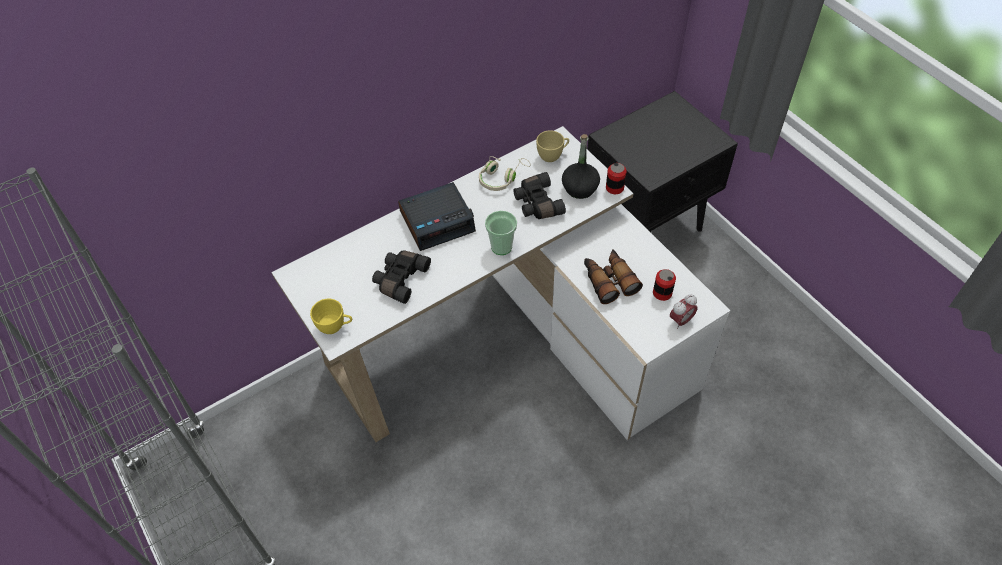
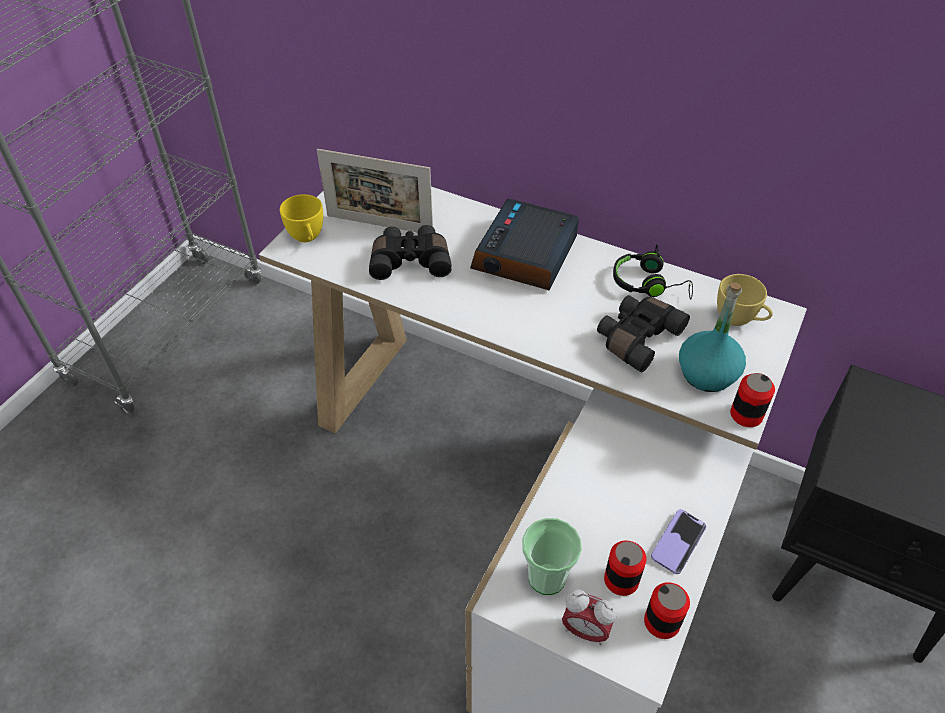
camera: 60 degrees right, 5 degrees down
alarm clock [398,182,476,251] -> alarm clock turned 75 degrees clockwise [470,198,579,291]
beige headphones [479,156,530,191] -> black headphones [613,245,693,299]
cup [485,211,517,255] -> cup moved to [522,518,582,595]
black bottle [562,134,600,199] -> turquoise bottle [679,283,746,392]
binoculars [584,249,643,304] -> none
none -> picture frame [317,149,433,232]
none -> can [644,582,690,639]
none -> phone [651,509,706,574]

